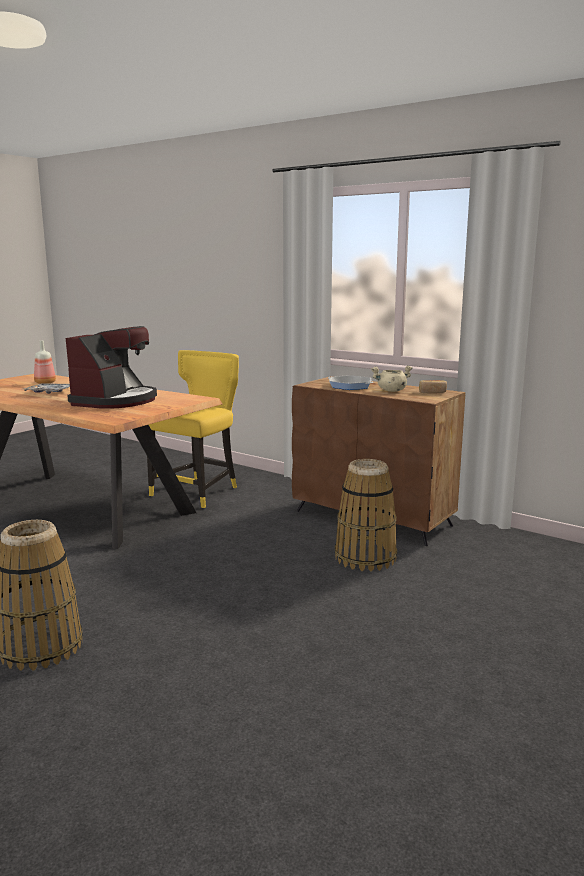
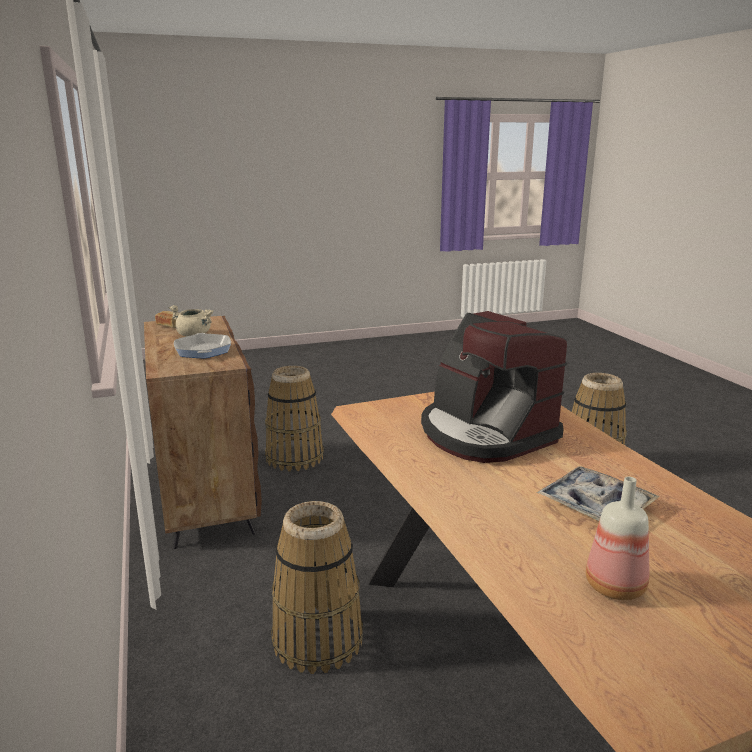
camera: 145 degrees left, 5 degrees up
coffee machine [65,326,157,409] -> coffee machine turned 90 degrees counterclockwise [421,311,567,463]
yellow chair [147,350,239,508] -> basket [271,501,363,674]

